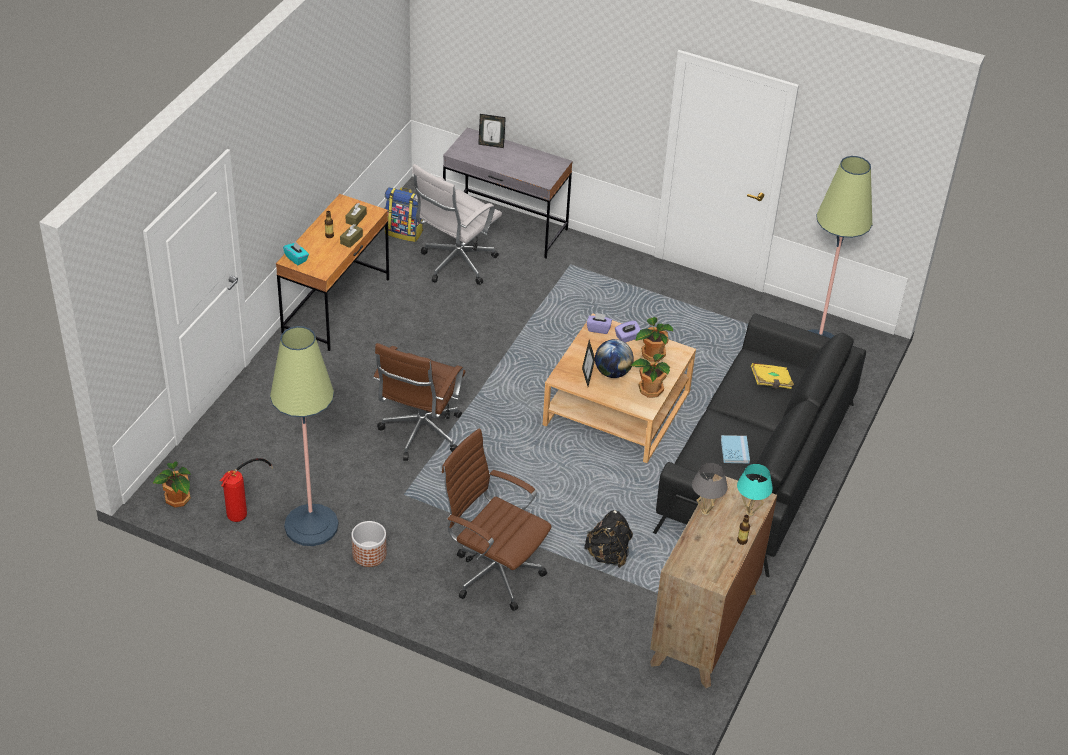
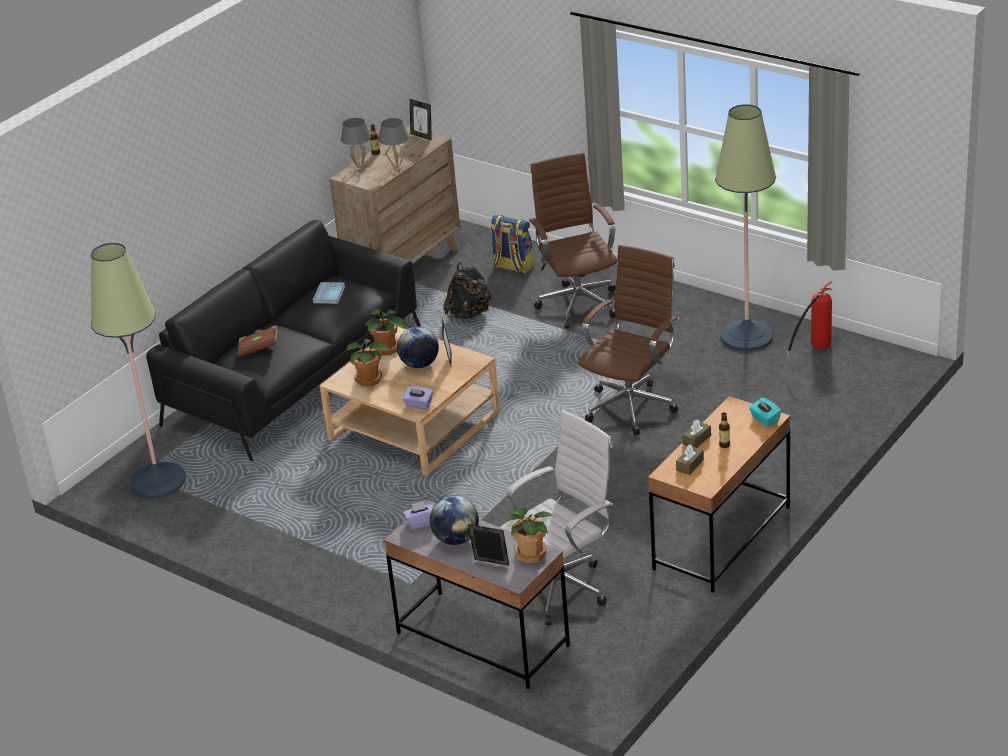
camera: 165 degrees left, 10 degrees down
potted plant [153,461,191,508] -> potted plant moved to [508,508,554,564]
planter [351,521,387,567] -> none
backpack [385,187,423,242] -> backpack moved to [491,215,534,274]
brown office chair [441,429,551,611] -> brown office chair turned 150 degrees counterclockwise [529,153,617,328]
purple tissue box [615,321,641,343] -> purple tissue box moved to [403,501,433,530]
turquoise table lamp [737,464,773,516] -> grey table lamp [341,118,371,170]
yellow book [751,363,794,389] -> brown book [237,325,279,357]
none -> picture frame [410,99,432,141]
none -> globe [430,496,479,545]

